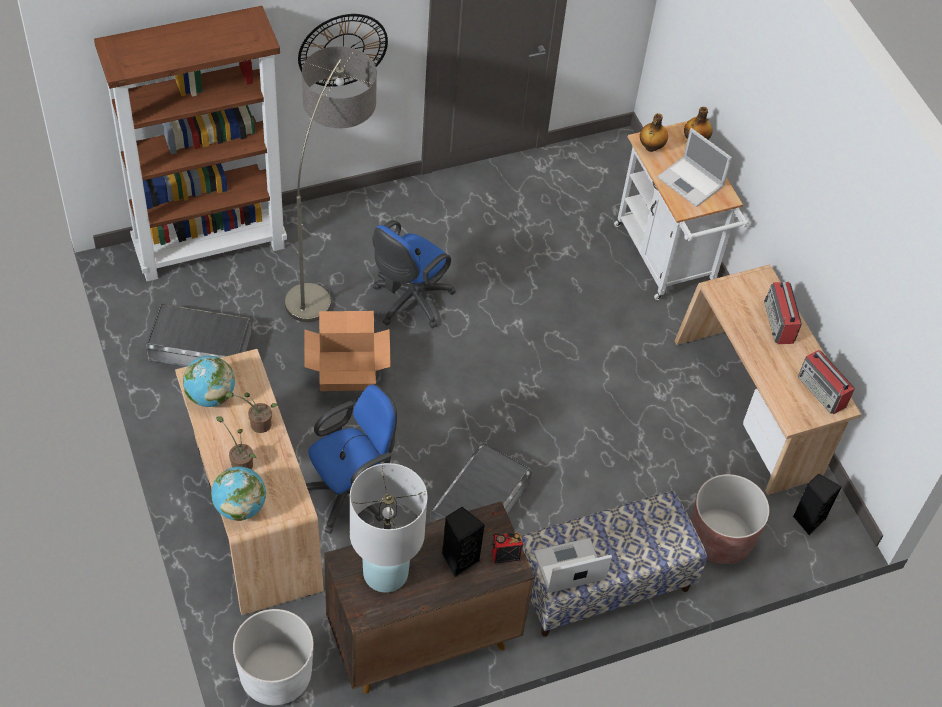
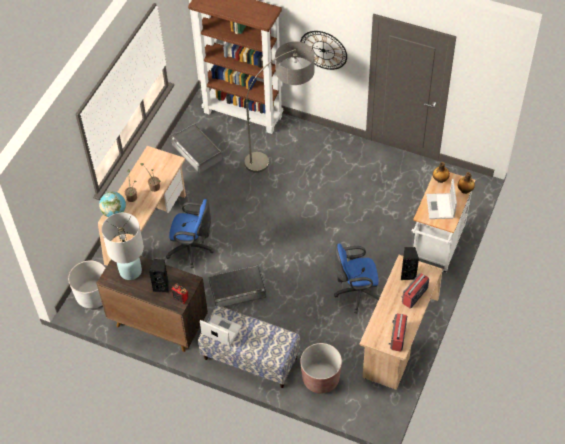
camera: 50 degrees right, 0 degrees up
globe [183,356,235,407] -> none
cardboard box [304,311,391,391] -> none
blue office chair [372,220,456,328] -> blue office chair moved to [334,243,380,313]
black speaker [793,473,842,535] -> black speaker moved to [401,247,419,280]

